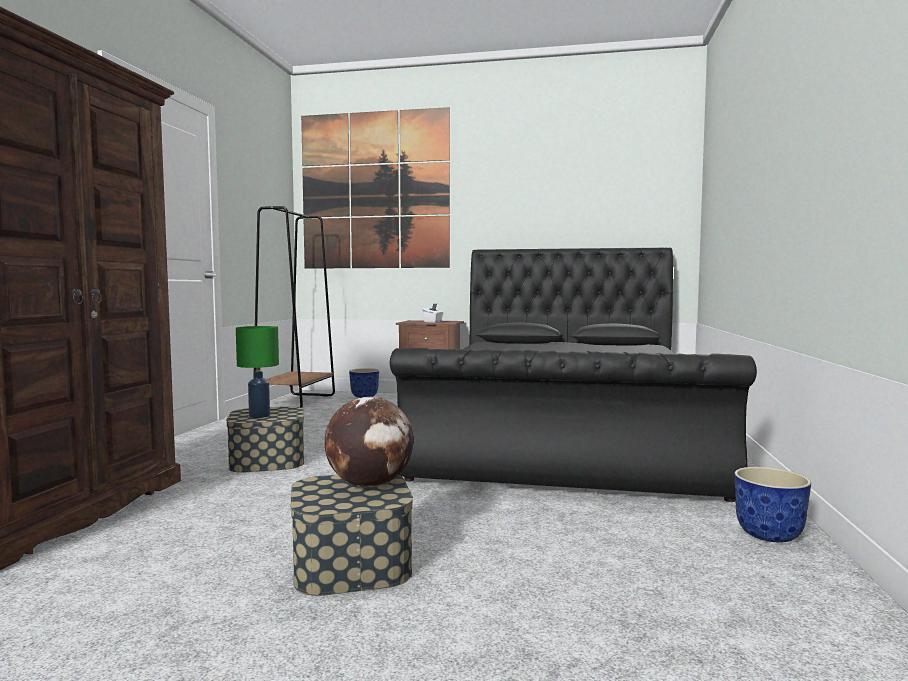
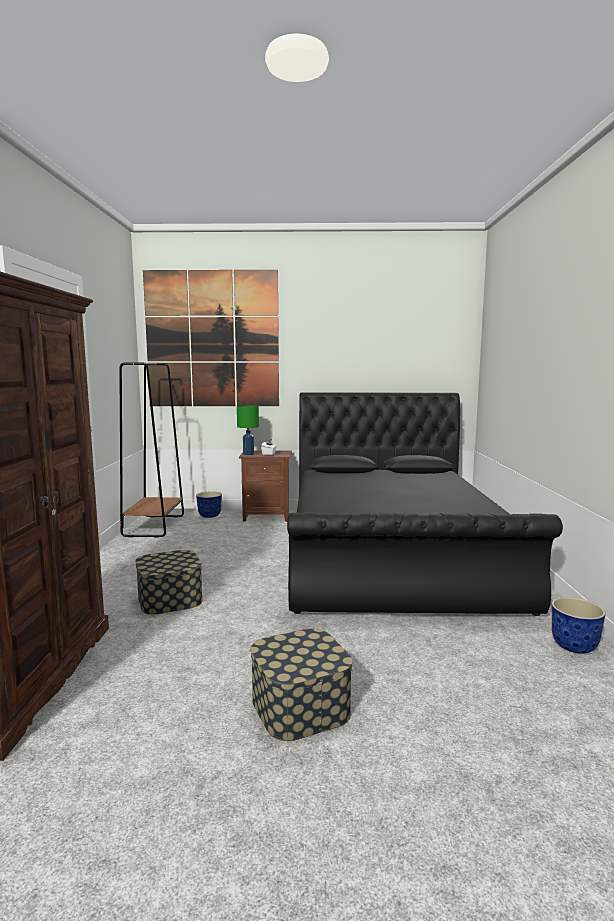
camera: 10 degrees left, 5 degrees up
green table lamp [236,326,279,418] -> green table lamp moved to [237,406,259,455]
globe [325,397,413,487] -> none

